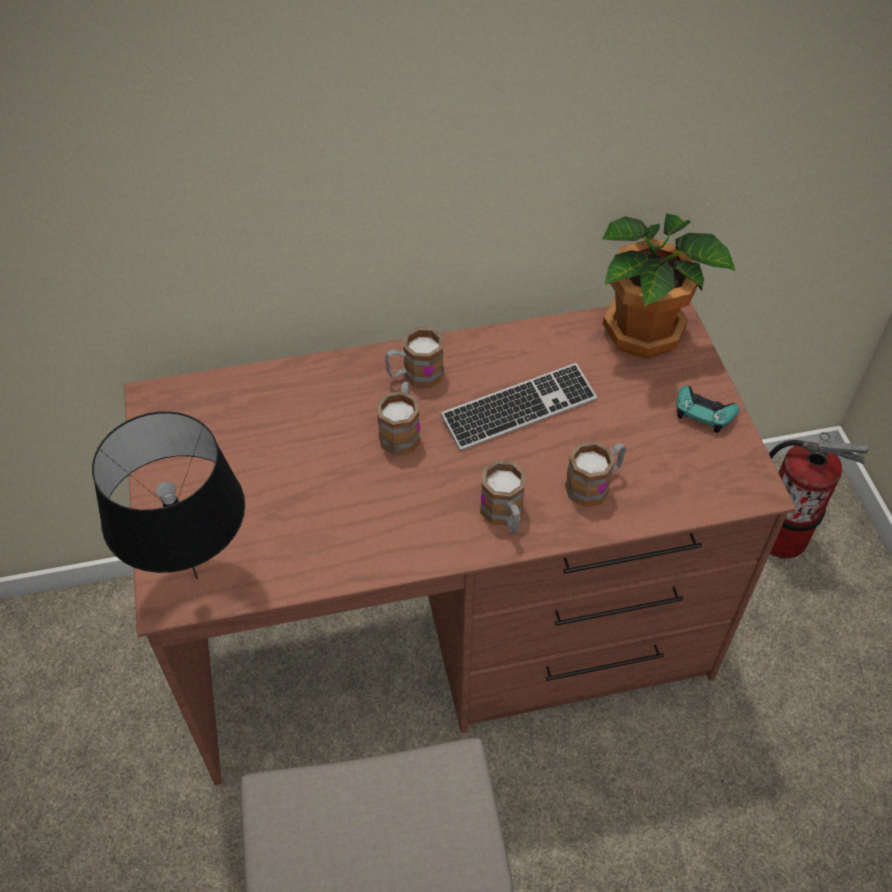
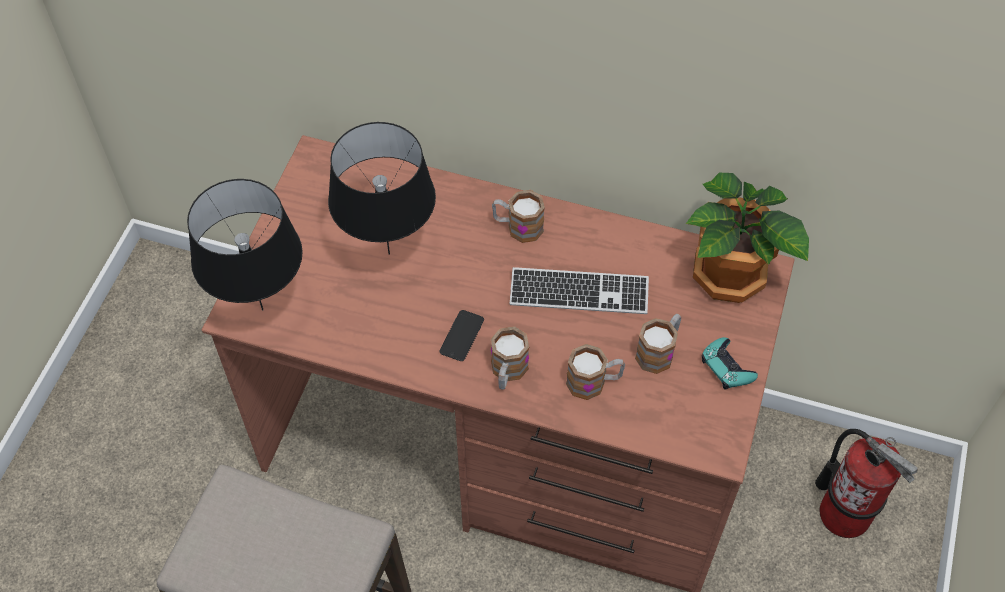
camera: 30 degrees right, 5 degrees up
mug [376,382,421,455] -> mug moved to [635,314,681,374]
none -> black table lamp [328,122,436,255]
none -> phone [440,310,484,361]

